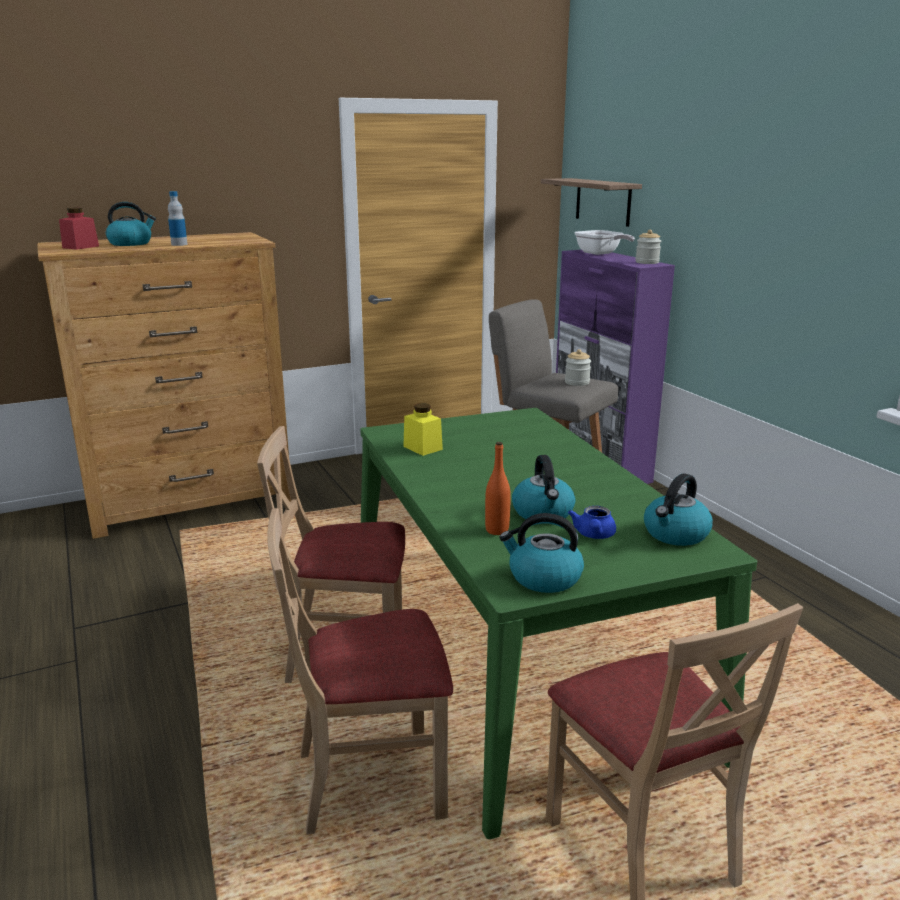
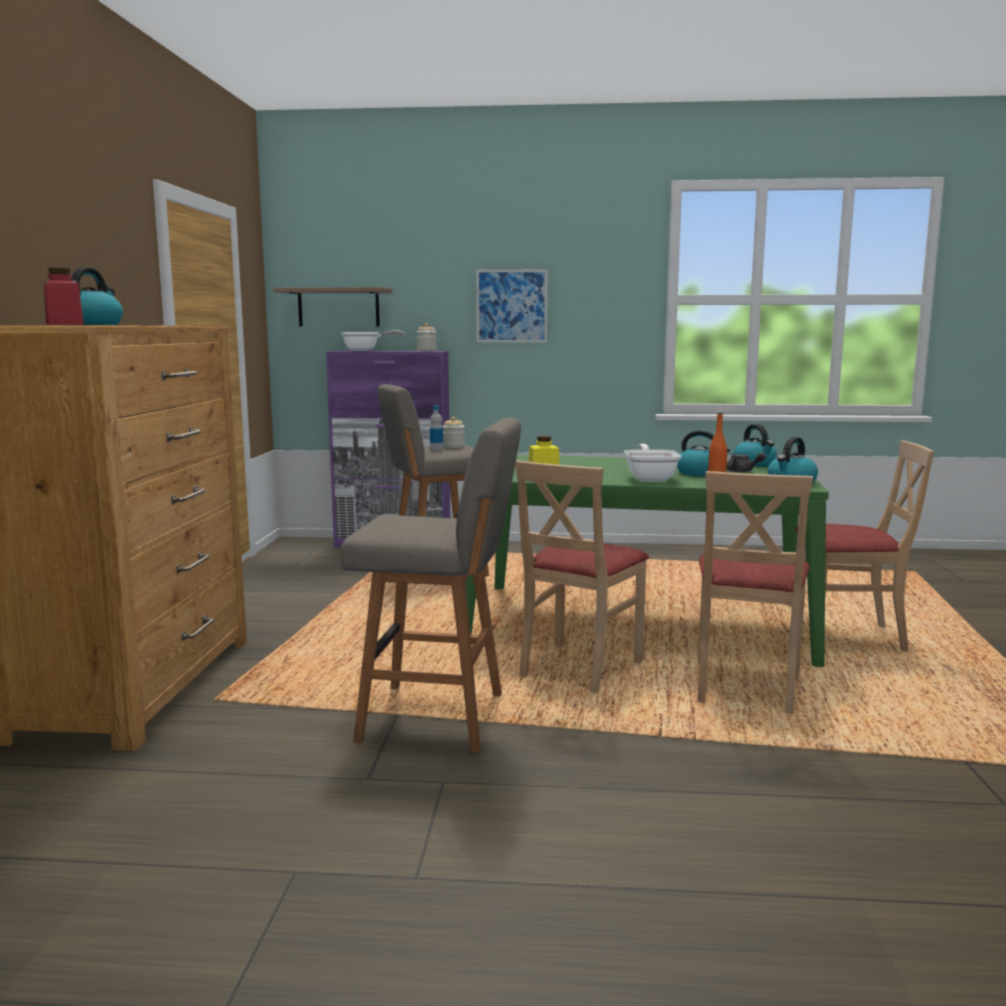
camera: 60 degrees left, 10 degrees down
bottle [168,191,188,246] -> bottle moved to [430,406,443,450]
blue teapot [568,506,616,539] -> grey teapot [727,453,766,472]
none -> grey stool [341,417,521,753]
none -> picture [476,269,548,342]
none -> frying pan [624,444,681,481]

